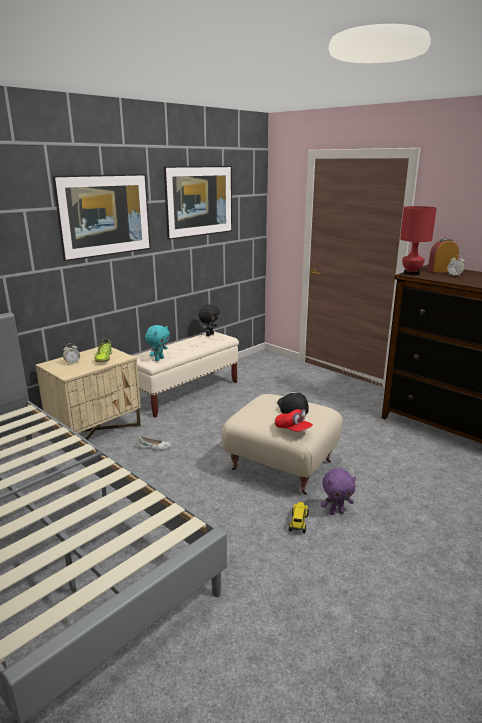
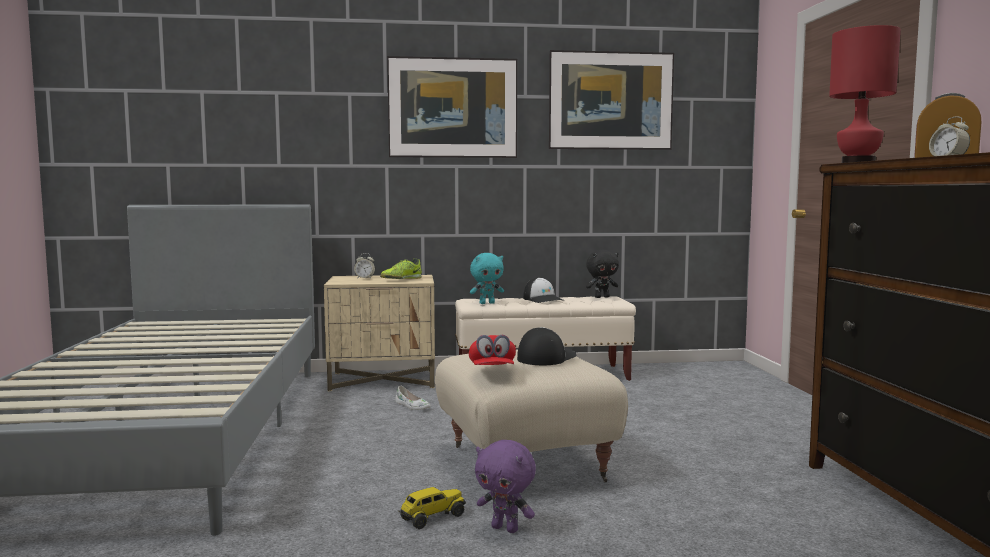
camera: 40 degrees right, 15 degrees down
none -> cap [523,277,564,303]

